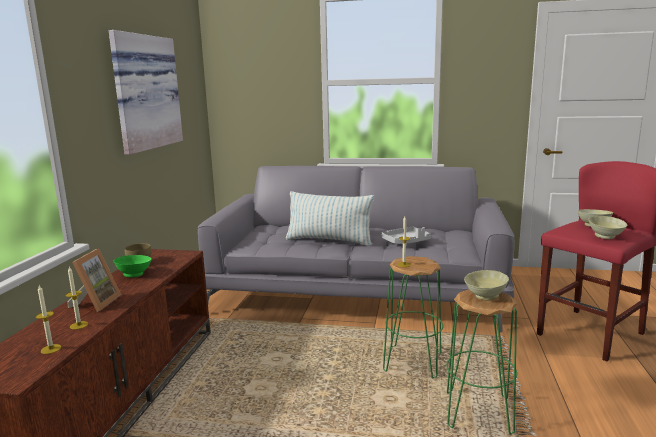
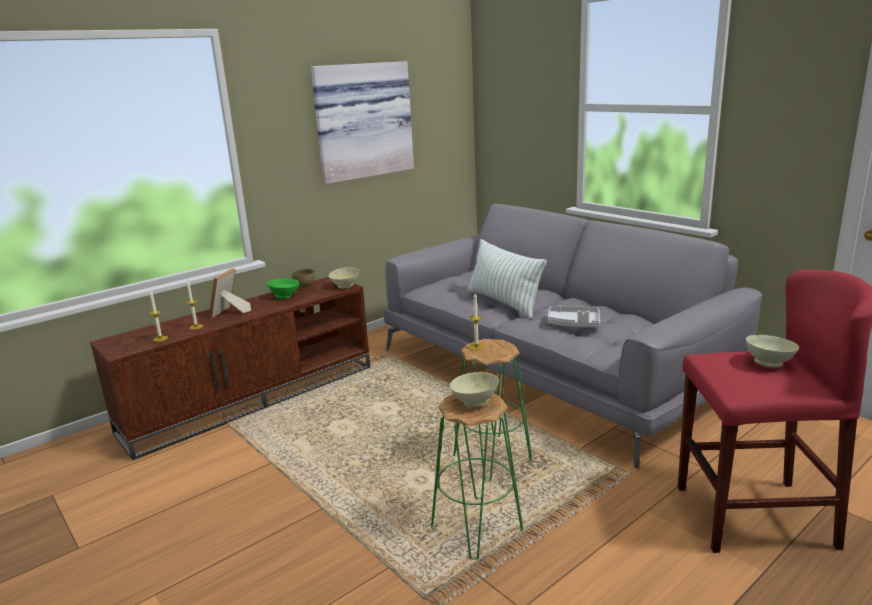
camera: 40 degrees right, 5 degrees up
picture frame [67,248,121,312] -> picture frame turned 150 degrees clockwise [209,268,251,318]
beige bowl [588,216,627,239] -> beige bowl moved to [329,267,359,289]

